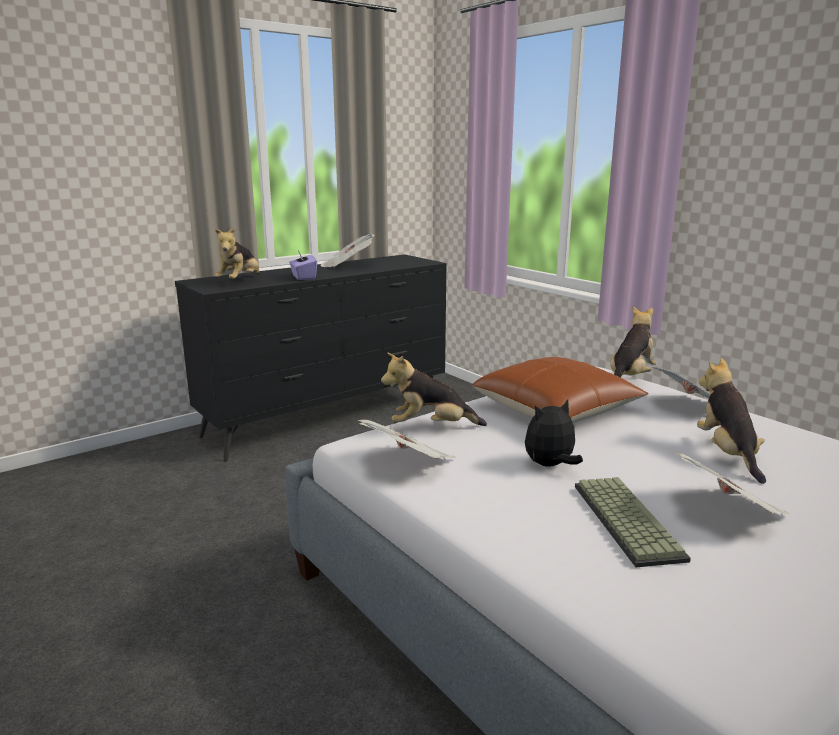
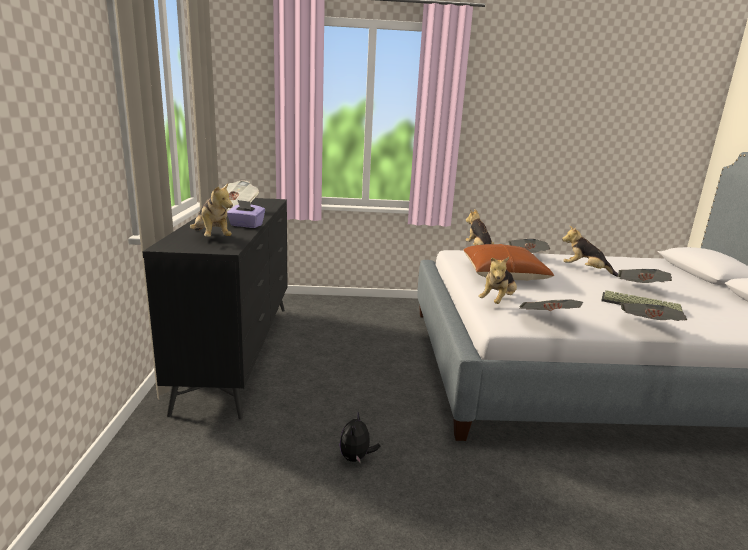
camera: 55 degrees left, 0 degrees up
plush toy [525,400,583,467] -> plush toy moved to [340,412,380,464]
none -> newspaper [620,303,688,321]

